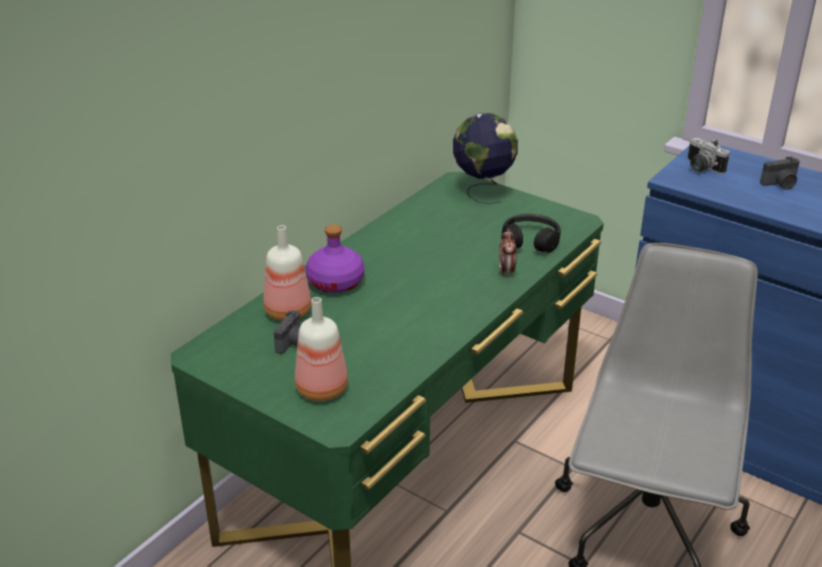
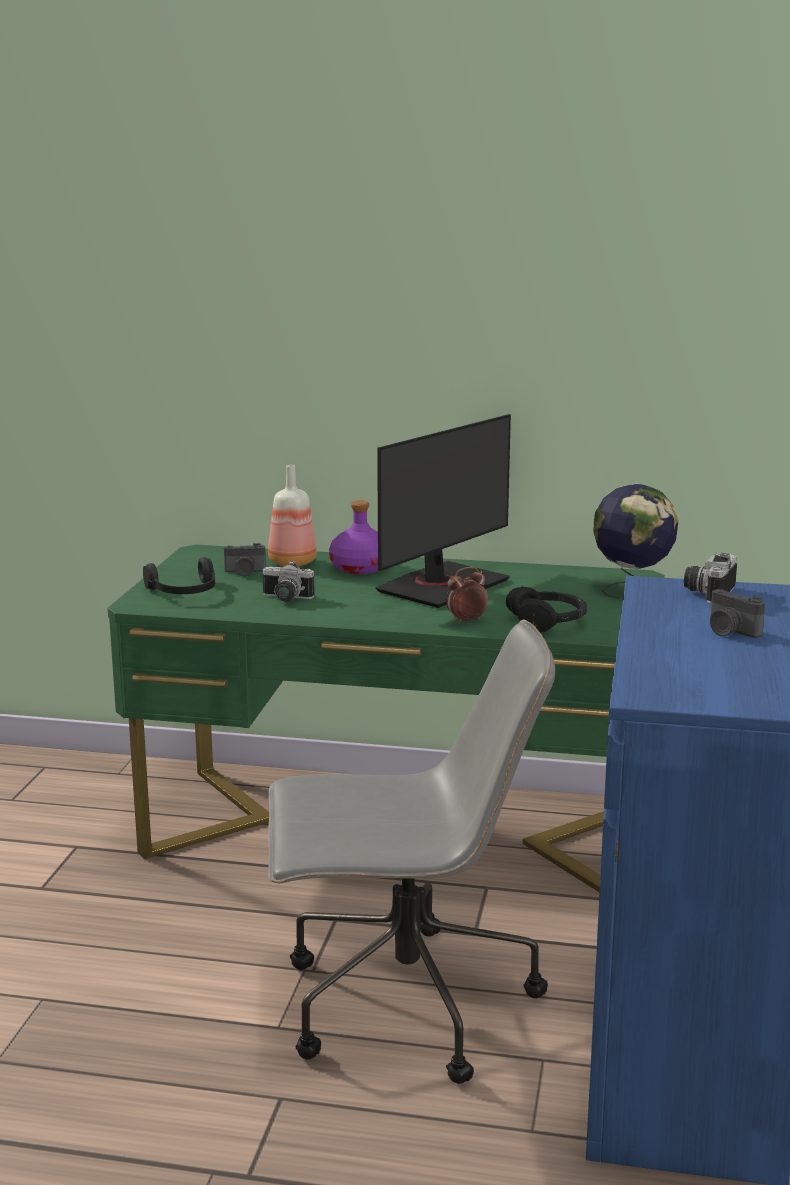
camera: 65 degrees right, 15 degrees down
bottle [295,297,348,401] -> black headphones [143,557,215,594]
none -> camera [262,561,315,602]
none -> monitor [375,414,511,608]

